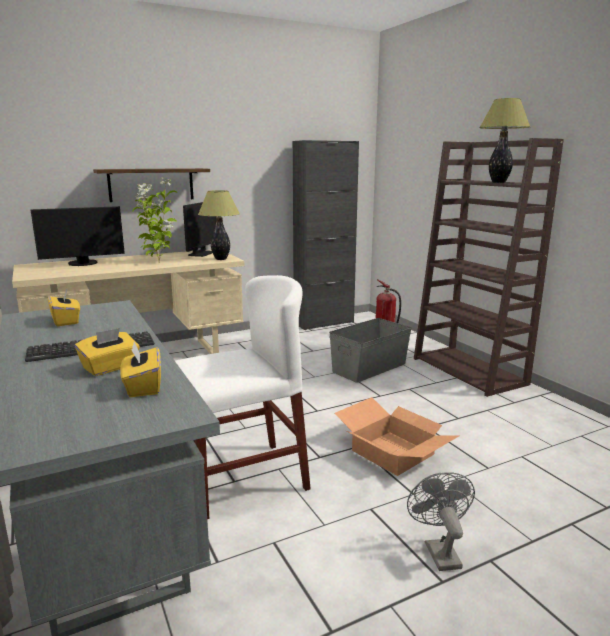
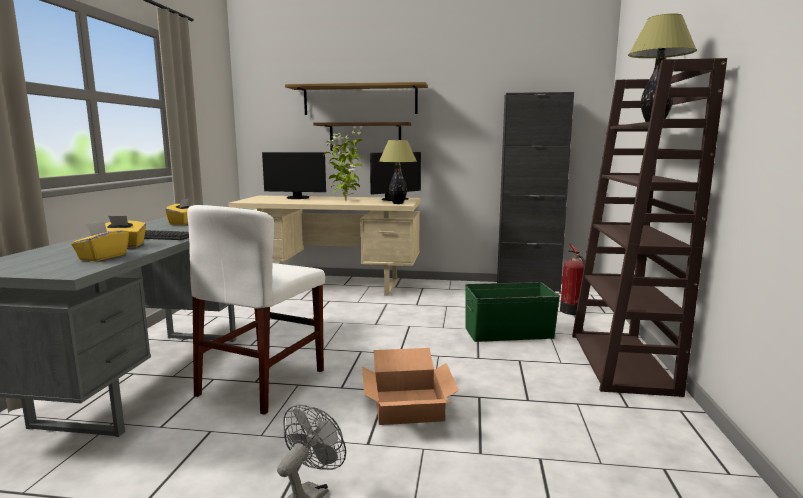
camera: 35 degrees right, 5 degrees down
white chair [175,275,311,519] -> white chair turned 105 degrees clockwise [187,205,325,415]
grey storage box [329,318,412,383] -> green storage box [465,282,560,342]
none -> shelf [285,82,428,115]

